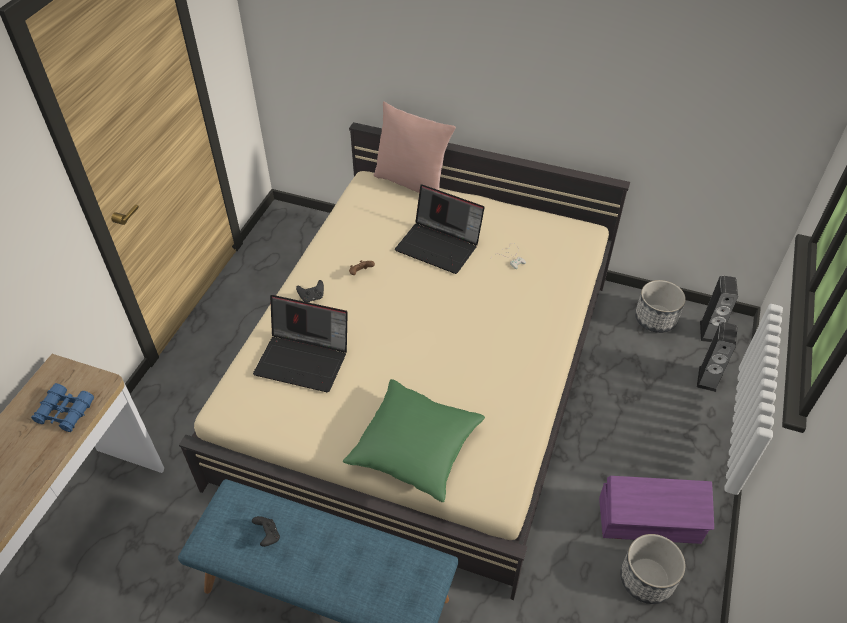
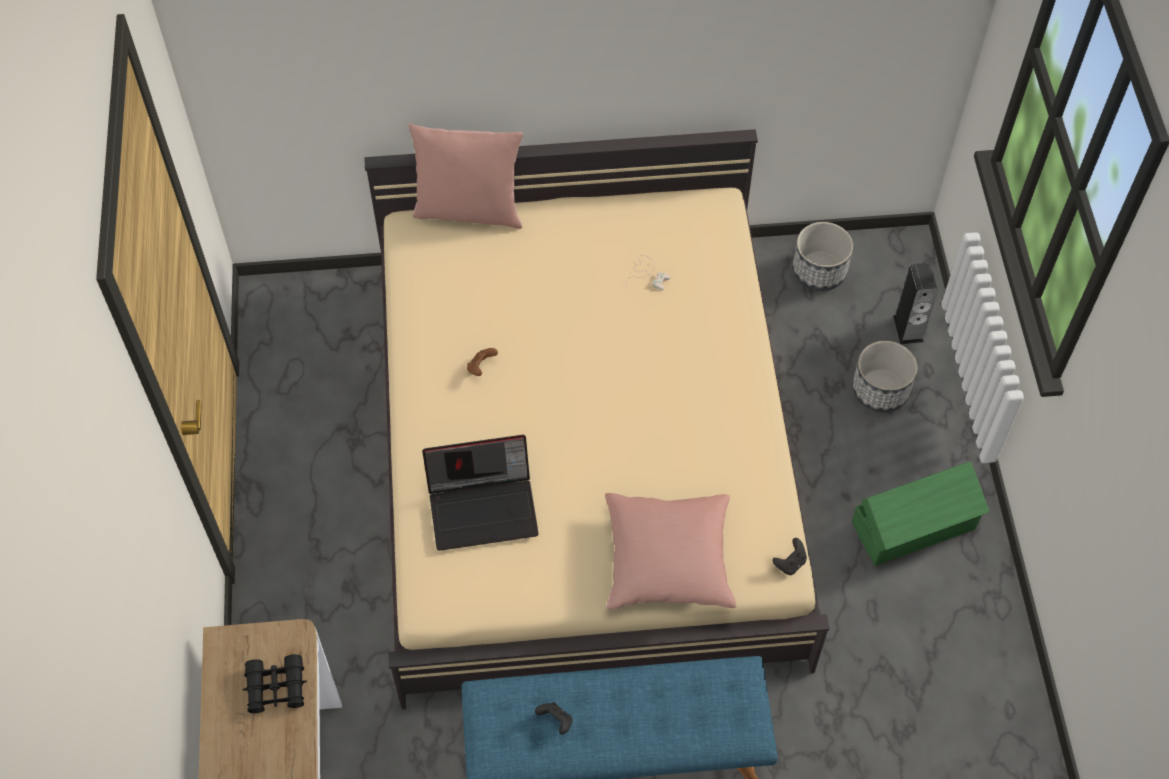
camera: 25 degrees left, 10 degrees up
blue binoculars [31,383,94,432] -> black binoculars [243,654,307,713]
black game controller [296,280,324,302] -> black game controller moved to [772,538,807,575]
green pillow [343,379,485,502] -> pink pillow [605,493,736,610]
laptop [395,185,485,274] -> none
purple storage box [599,476,714,544] -> green storage box [852,462,989,566]
planter [621,534,685,604] -> planter moved to [852,341,917,412]
speaker [700,276,738,342] -> none

